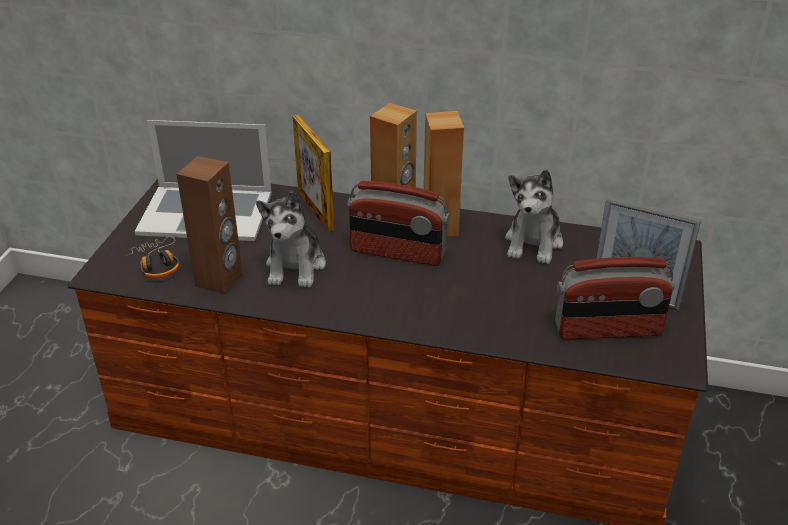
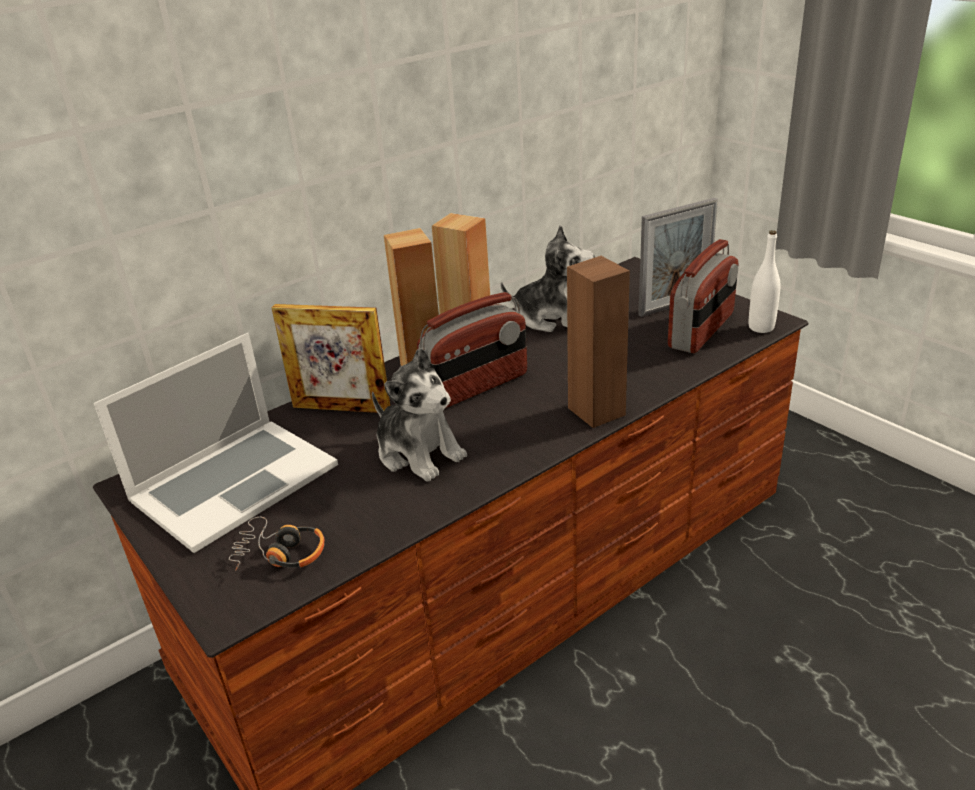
camera: 50 degrees left, 5 degrees down
brown speaker [177,156,243,294] -> brown speaker moved to [567,256,630,428]
plush toy [505,169,563,264] -> plush toy turned 45 degrees counterclockwise [501,225,594,332]
none -> white bottle [749,230,780,333]

